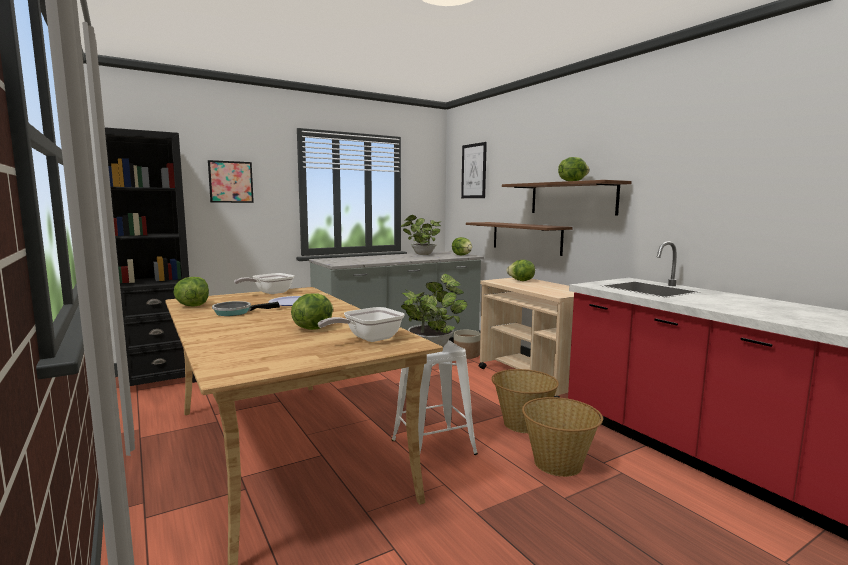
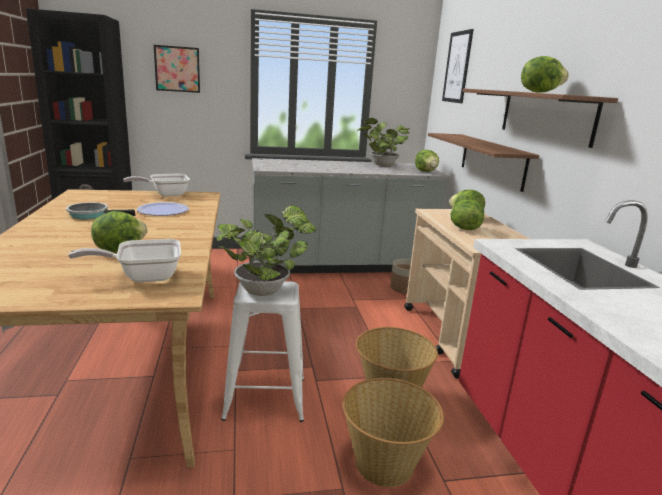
camera: 20 degrees right, 10 degrees up
lettuce [173,277,209,307] -> lettuce moved to [450,200,484,230]

